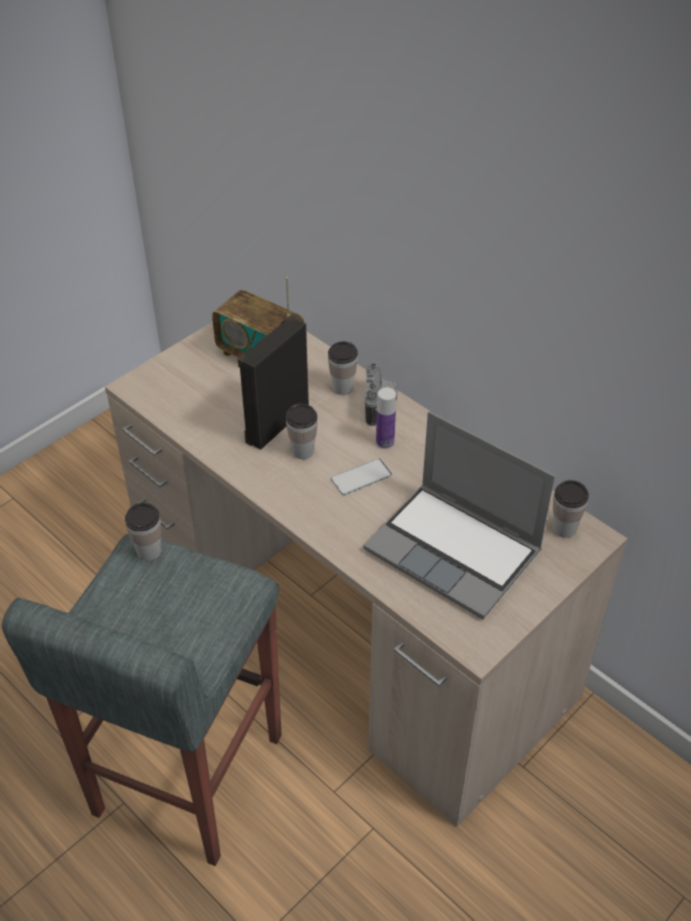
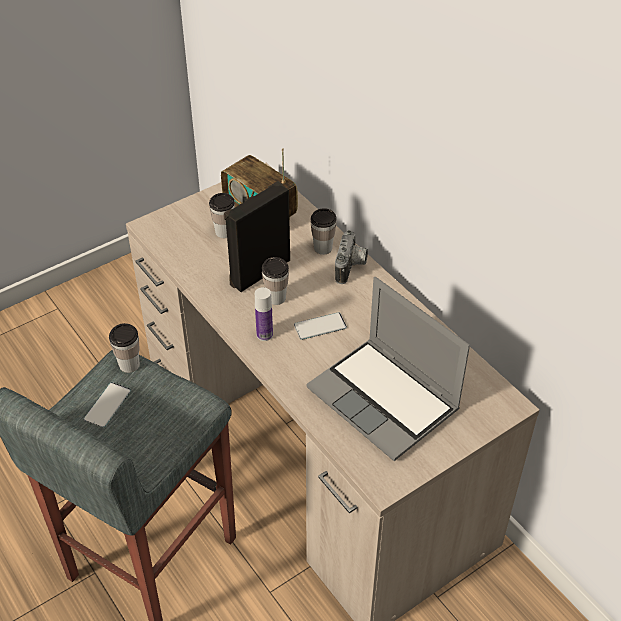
camera: 10 degrees right, 0 degrees up
bottle [376,388,396,449] -> bottle moved to [255,287,273,341]
cup [552,480,589,538] -> cup moved to [209,193,235,238]
none -> phone [84,382,131,428]

